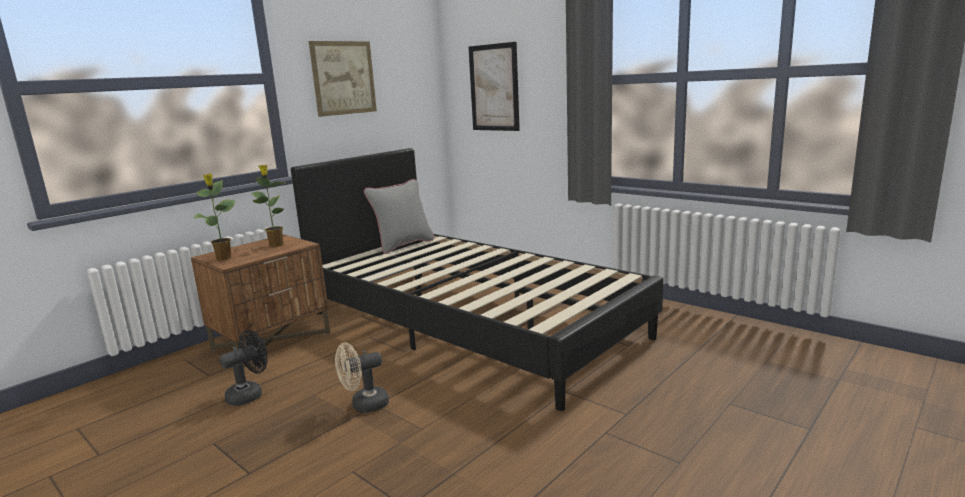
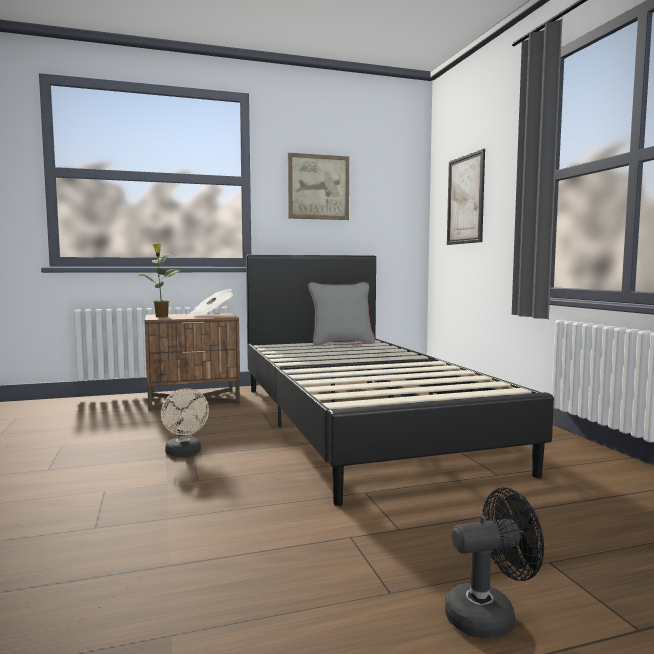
camera: 30 degrees right, 10 degrees down
black fan [220,330,268,406] -> black fan moved to [445,487,544,639]
potted plant [252,165,286,247] -> newspaper [187,289,233,316]
beige fan [335,343,389,413] -> beige fan turned 120 degrees counterclockwise [161,388,209,456]

